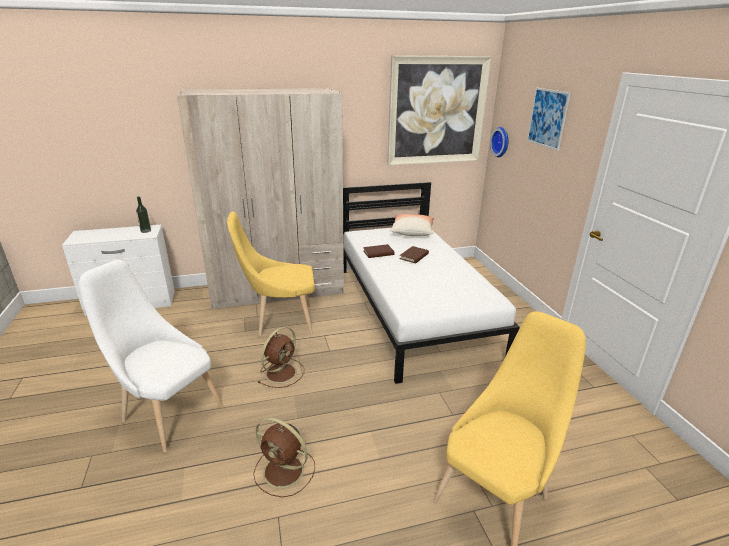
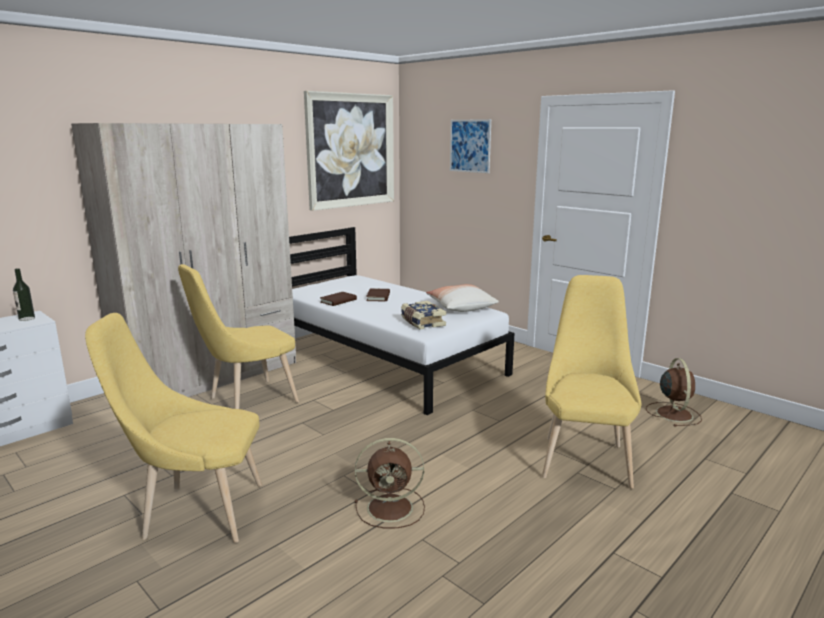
camera: 30 degrees left, 10 degrees down
white chair [79,260,223,453] -> yellow chair [85,313,262,543]
brown fan [258,327,304,388] -> brown fan moved to [646,358,702,427]
pillow [389,214,434,236] -> pillow moved to [426,284,499,312]
wall clock [490,127,508,157] -> none
none -> book [401,301,446,330]

